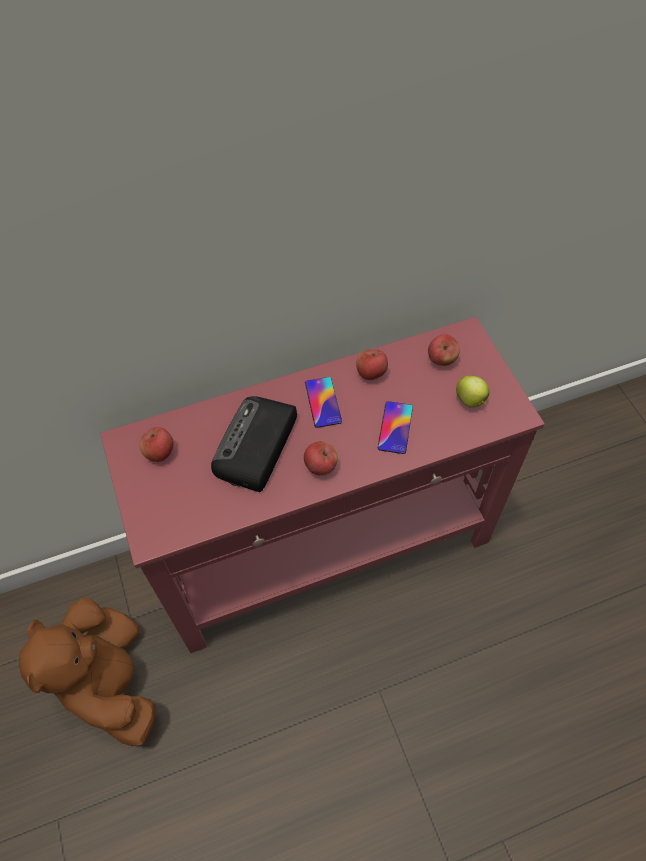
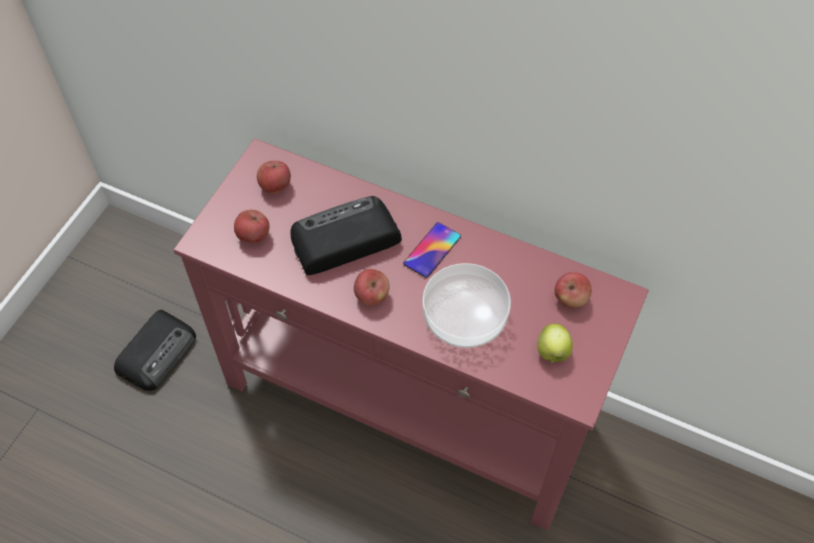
camera: 45 degrees right, 0 degrees up
brown plush toy [19,598,157,746] -> radio [114,310,196,391]
apple [356,349,388,380] -> apple moved to [234,209,270,243]
phone [378,401,413,454] -> bowl [422,263,511,348]

